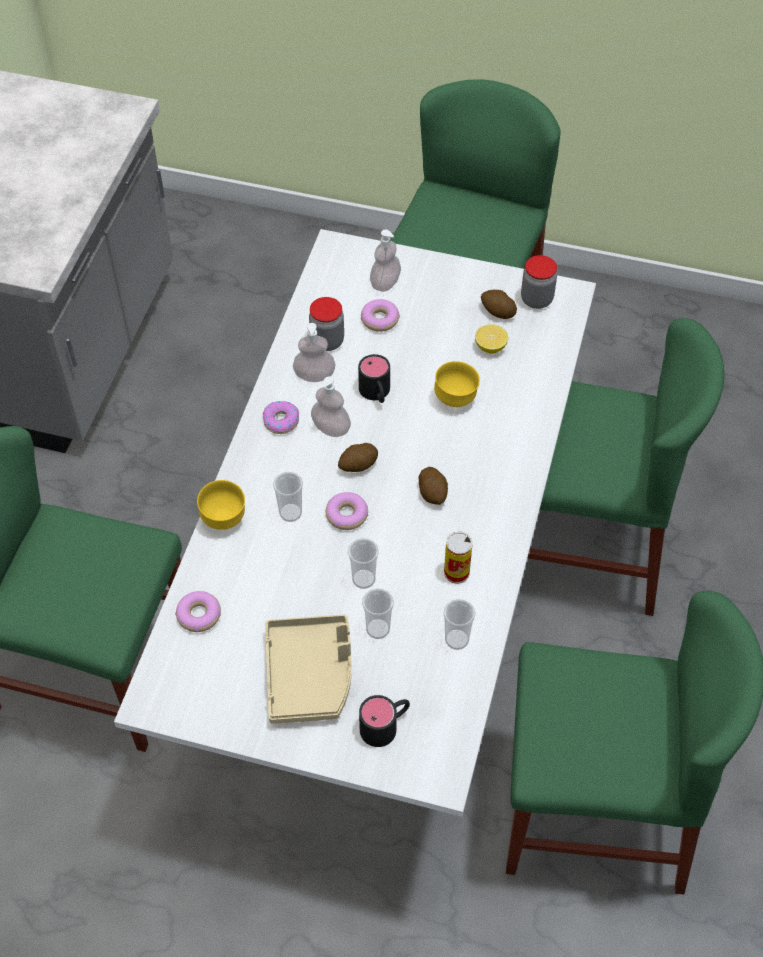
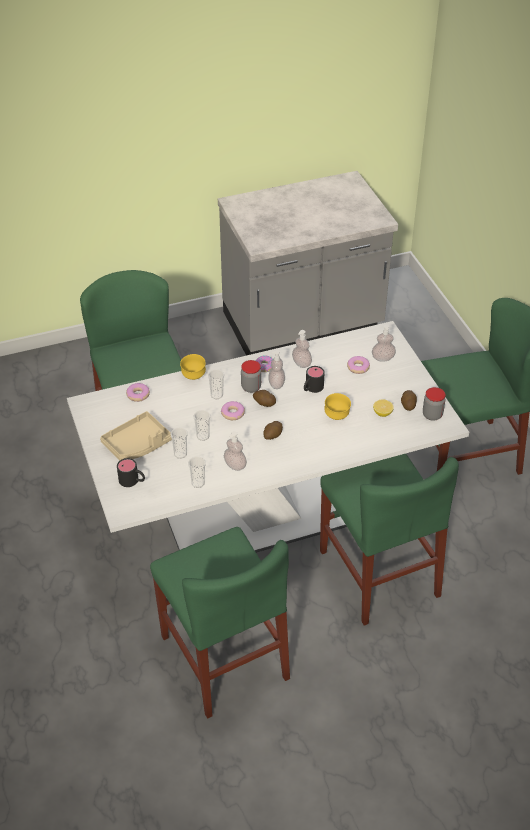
camera: 55 degrees right, 10 degrees down
jar [309,297,344,351] -> jar moved to [241,360,261,393]
can [444,531,473,584] -> soap dispenser [224,431,247,471]

